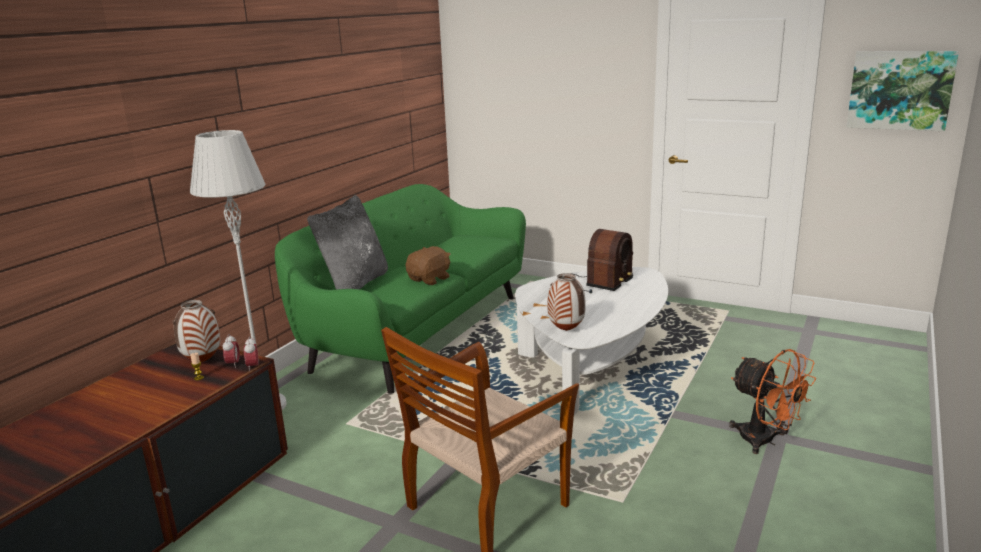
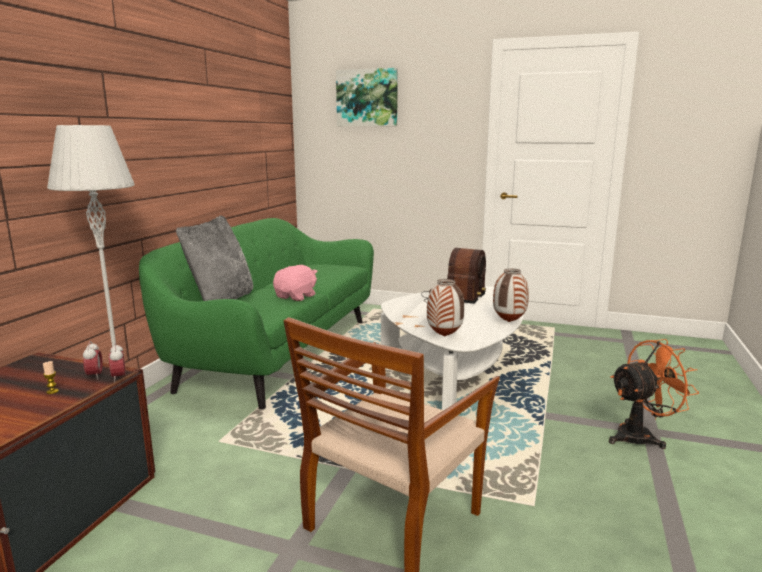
camera: 10 degrees left, 5 degrees down
vase [172,300,220,362] -> vase moved to [493,268,529,322]
brown plush toy [406,246,451,285] -> pink plush toy [273,265,318,301]
orange fan [729,349,816,454] -> orange fan turned 60 degrees counterclockwise [609,339,699,449]
picture [846,51,959,131] -> picture moved to [336,68,398,126]

